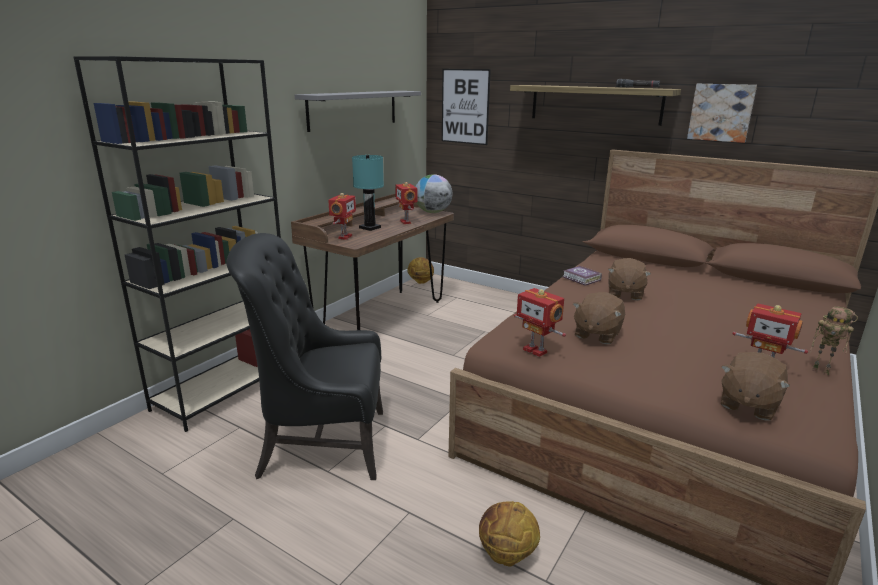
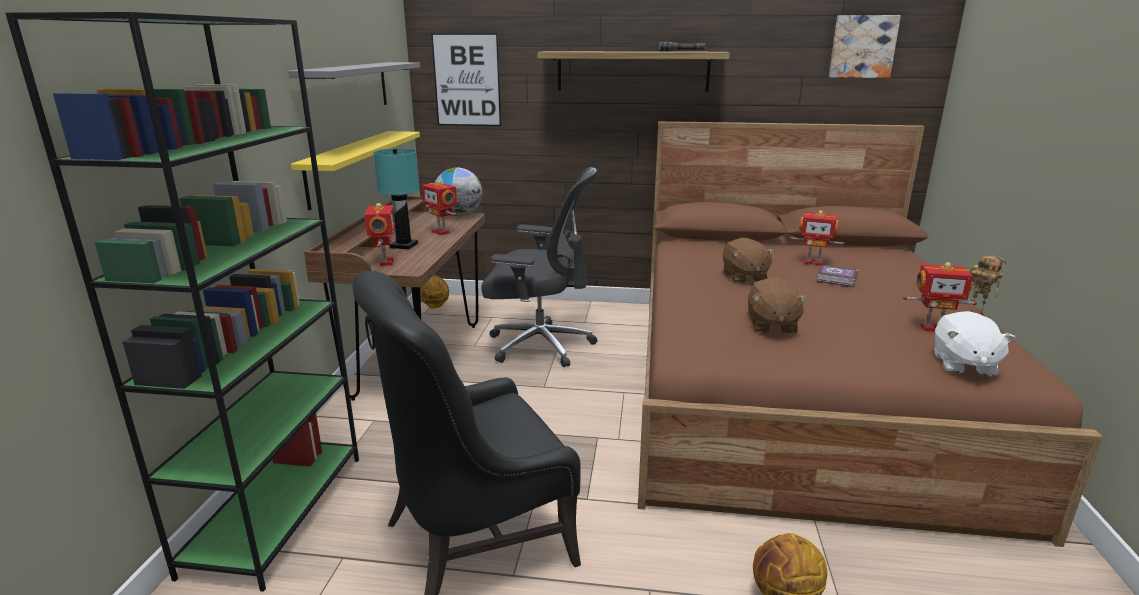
camera: 25 degrees left, 0 degrees up
beige bookcase [73,56,281,432] -> green bookcase [5,12,359,592]
toy robot [514,288,566,357] -> toy robot moved to [790,210,844,266]
book [562,265,602,286] -> book moved to [816,265,858,287]
picture [687,84,757,143] -> picture moved to [829,15,901,78]
brown plush toy [721,352,790,420] -> white plush toy [934,311,1015,377]
none -> yellow shelf [291,131,420,210]
none -> office chair [481,167,598,367]

